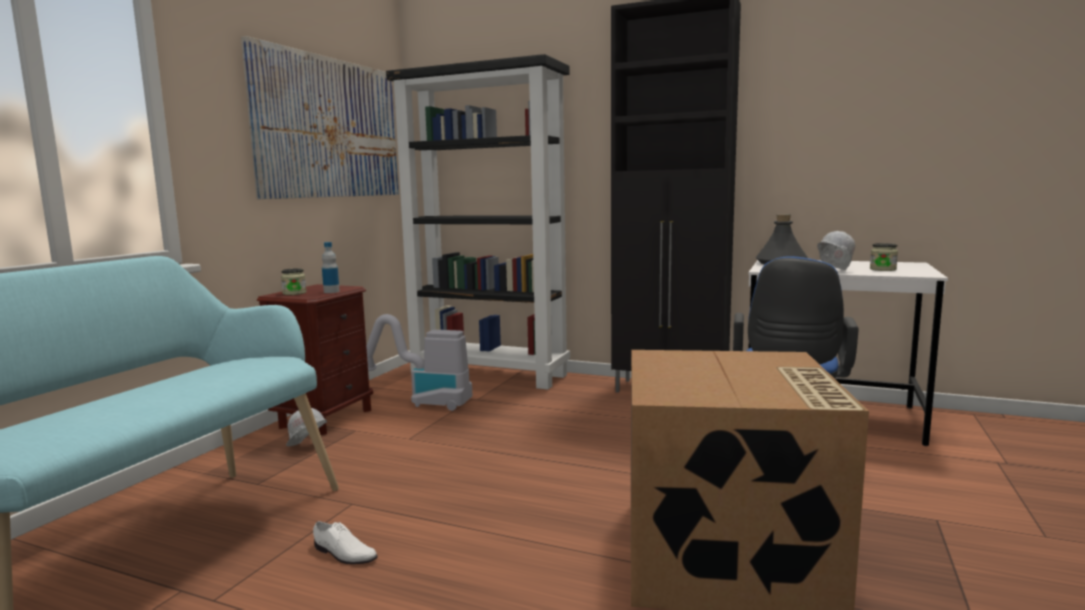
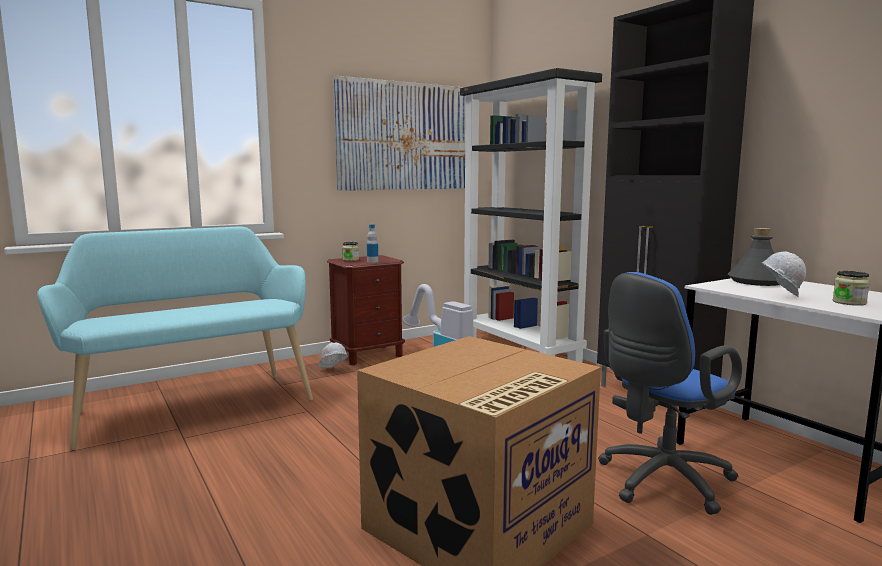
camera: 35 degrees right, 0 degrees up
white shoe [313,521,378,564] -> none

